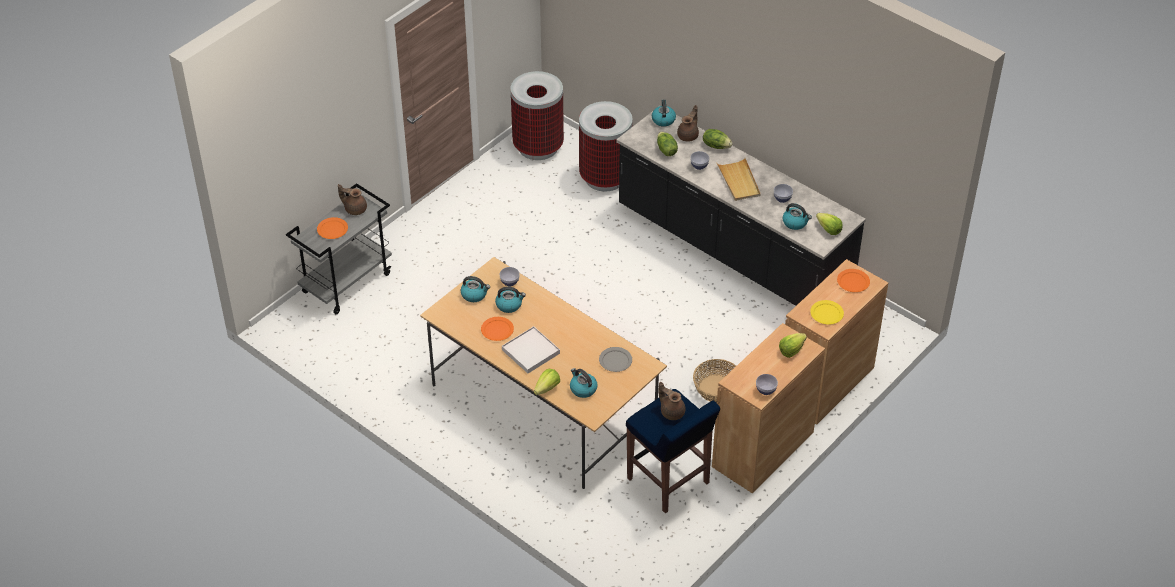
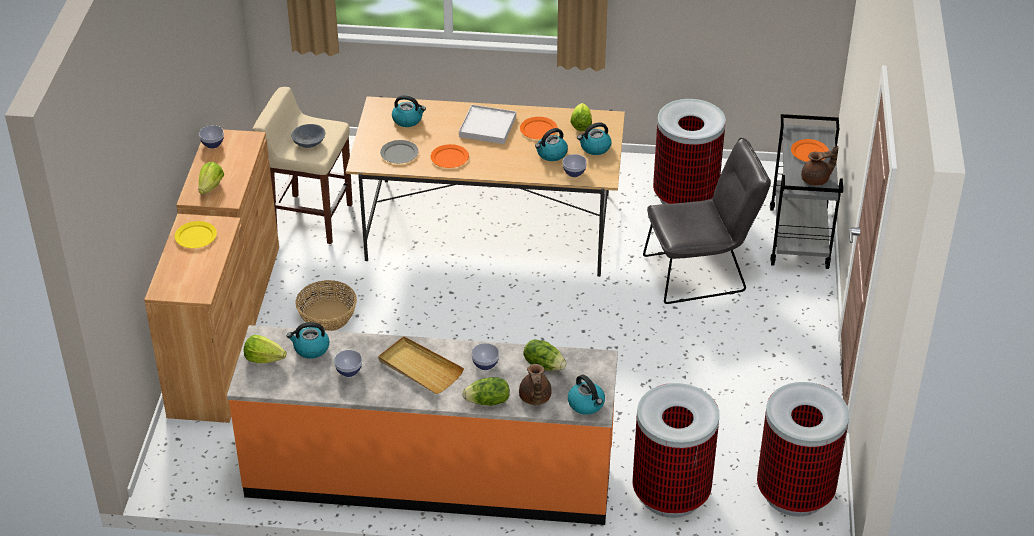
camera: 145 degrees right, 5 degrees down
lettuce [534,369,560,395] -> lettuce moved to [570,103,592,131]
black counter [616,110,866,306] -> orange counter [227,325,618,525]
blue stool [626,389,720,513] -> beige stool [252,87,353,244]
brown teapot [658,382,685,420] -> grey bowl [291,124,325,148]
orange plate [837,269,870,292] -> orange plate moved to [431,144,469,168]
none -> grey chair [643,138,771,304]
none -> trash can [653,99,726,204]

